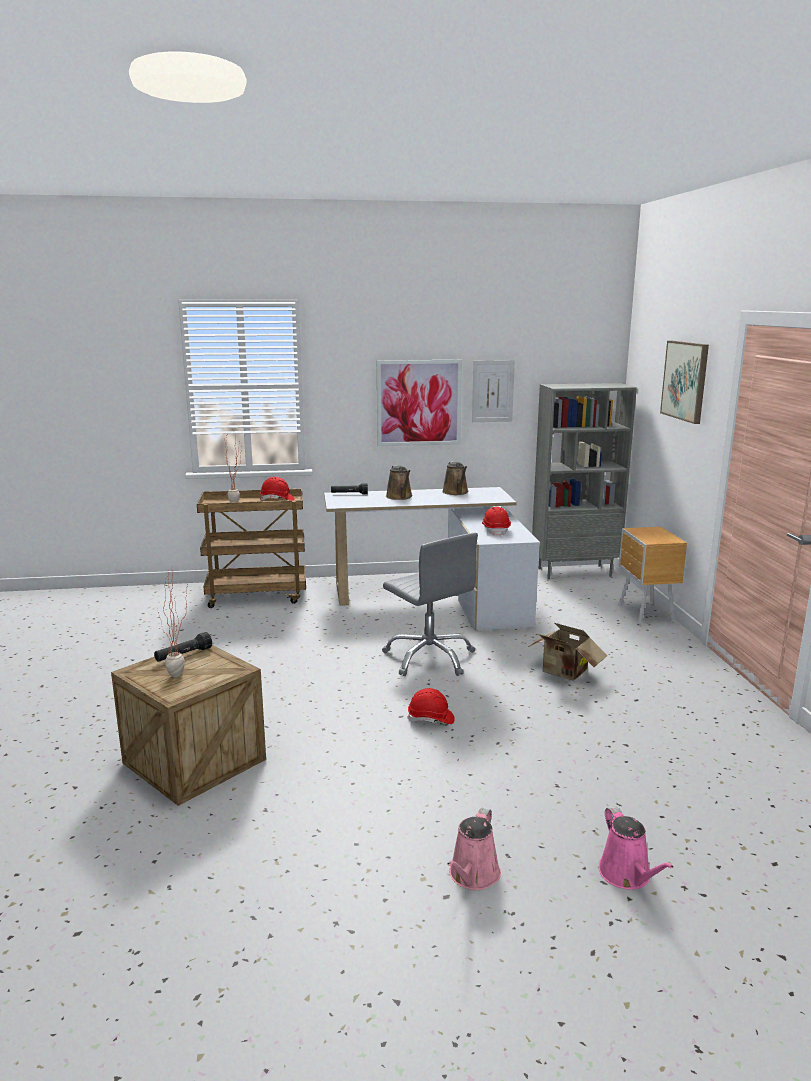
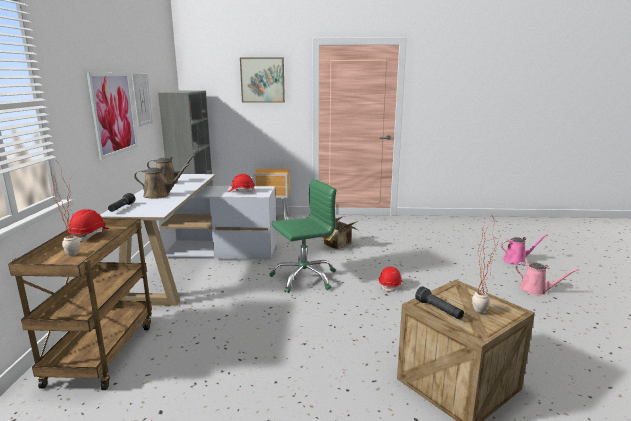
camera: 80 degrees left, 0 degrees up
grey office chair [382,533,478,676] -> green office chair [269,179,337,293]

